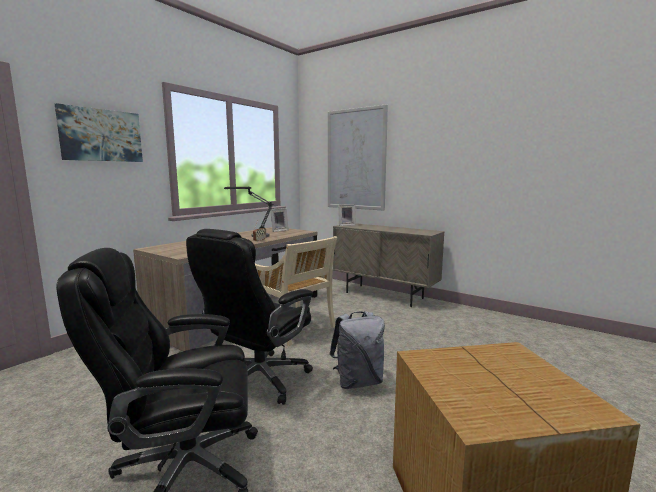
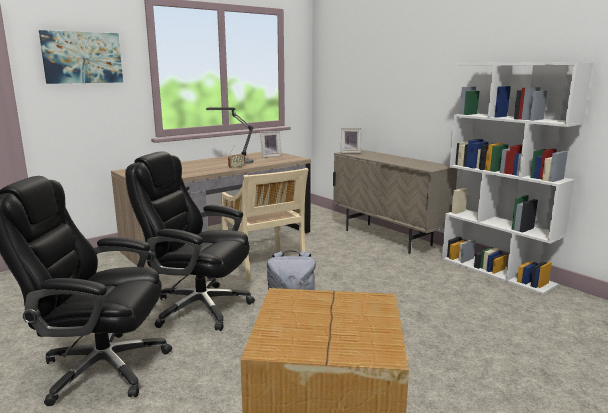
camera: 15 degrees right, 5 degrees up
black office chair [186,229,313,405] -> black office chair turned 60 degrees clockwise [125,151,255,331]
picture [328,104,388,210] -> none
none -> white bookcase [442,62,593,295]

